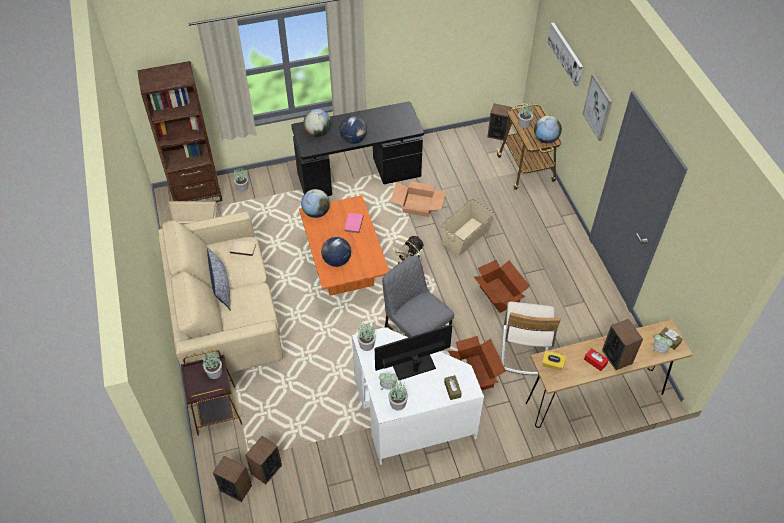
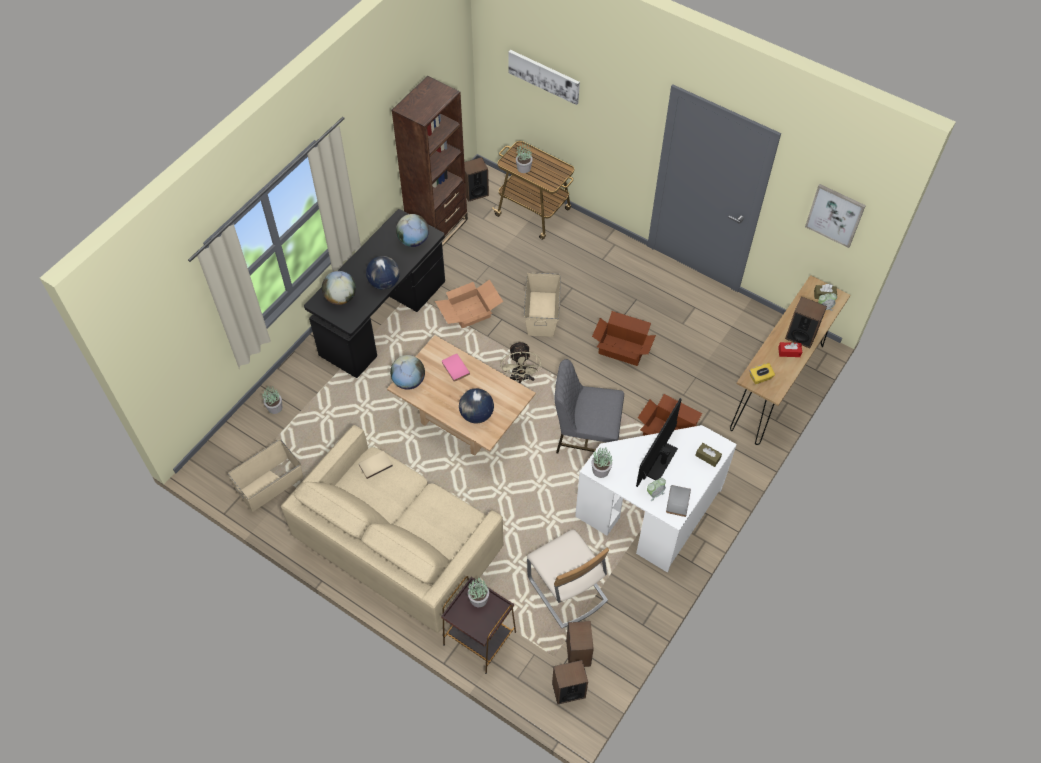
camera: 40 degrees left, 5 degrees up
brown bookcase [137,61,223,202] -> brown bookcase moved to [392,76,468,247]
pillow [207,247,231,311] -> none
orange coffee table [299,195,389,296] -> beige coffee table [387,335,536,456]
potted plant [388,381,408,410] -> grey book [666,485,691,517]
beige chair [501,302,561,375] -> beige chair moved to [527,529,609,628]
globe [534,116,562,143] -> globe moved to [396,214,429,247]
picture [583,74,612,141] -> picture moved to [805,184,866,248]

